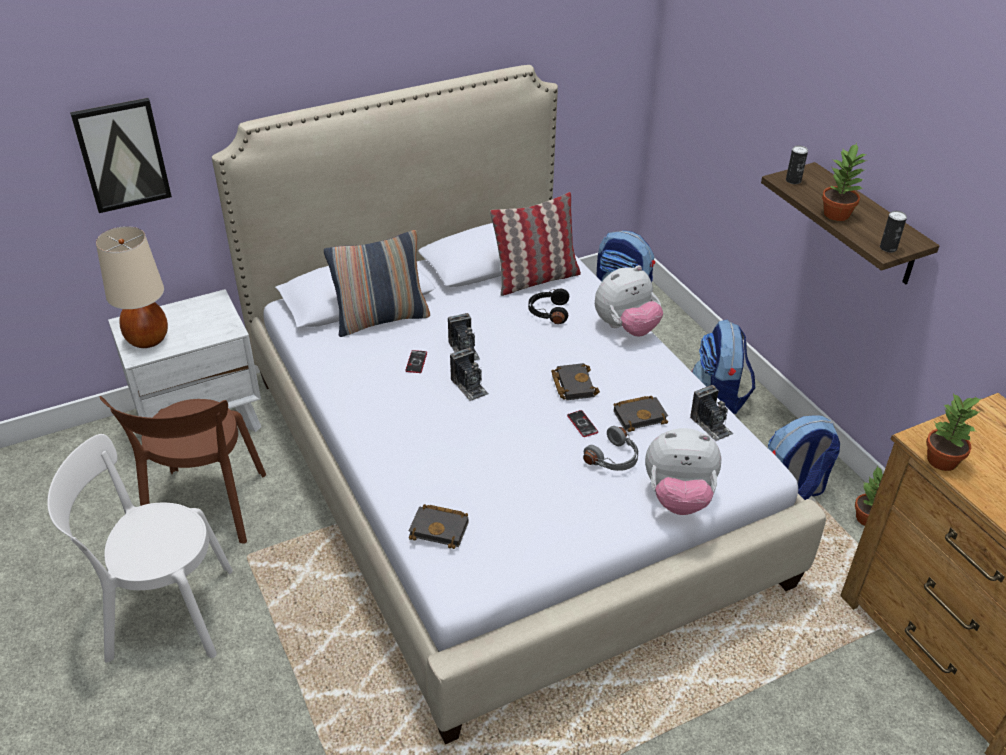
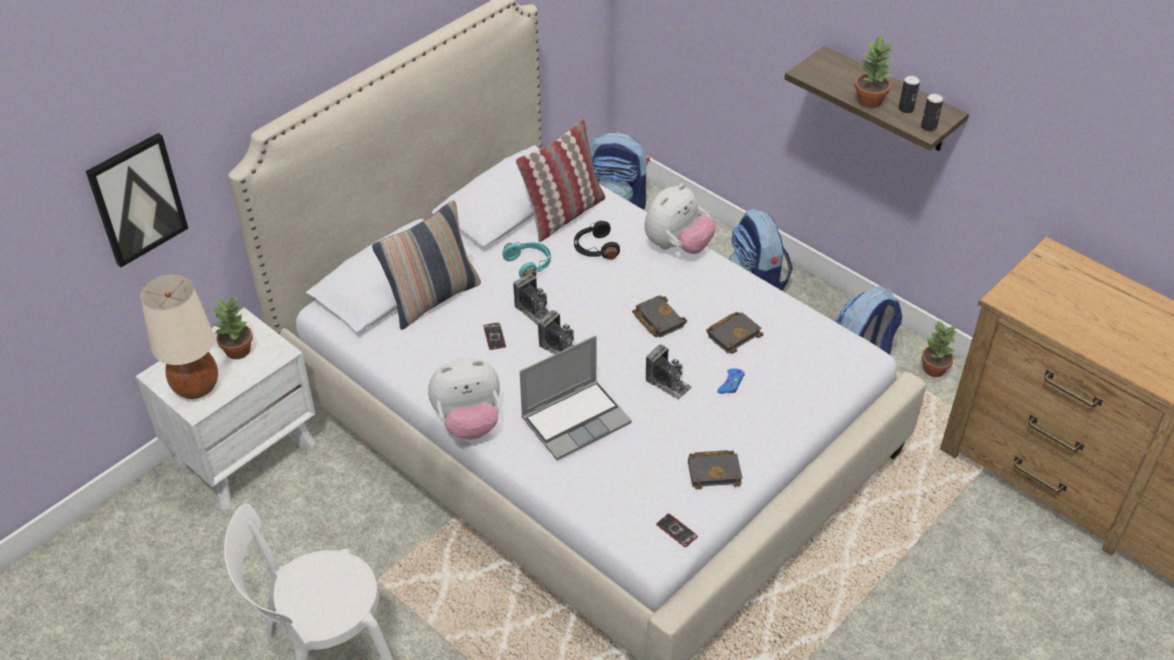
camera: 20 degrees left, 5 degrees up
brown chair [100,396,266,544] -> none
black book [409,504,468,549] -> black book moved to [688,450,742,490]
phone [567,410,598,437] -> phone moved to [656,514,698,547]
grey headphones [583,426,639,471] -> blue game controller [717,368,745,394]
plush toy [645,428,722,515] -> plush toy moved to [428,357,500,440]
camera [690,385,733,441] -> camera moved to [646,344,692,400]
can [786,145,808,184] -> can moved to [899,75,920,113]
potted plant [926,393,982,471] -> potted plant moved to [212,297,253,359]
none -> turquoise headphones [502,242,551,278]
none -> laptop [520,335,632,460]

